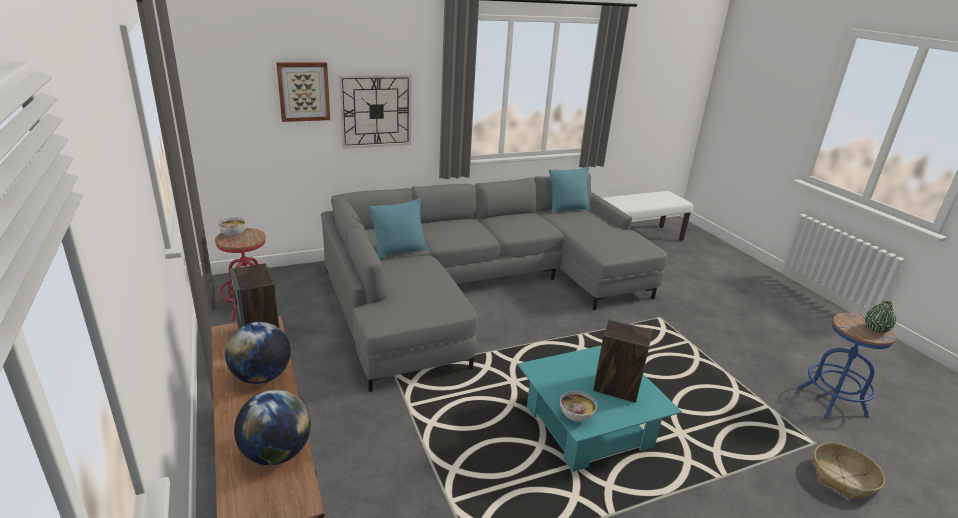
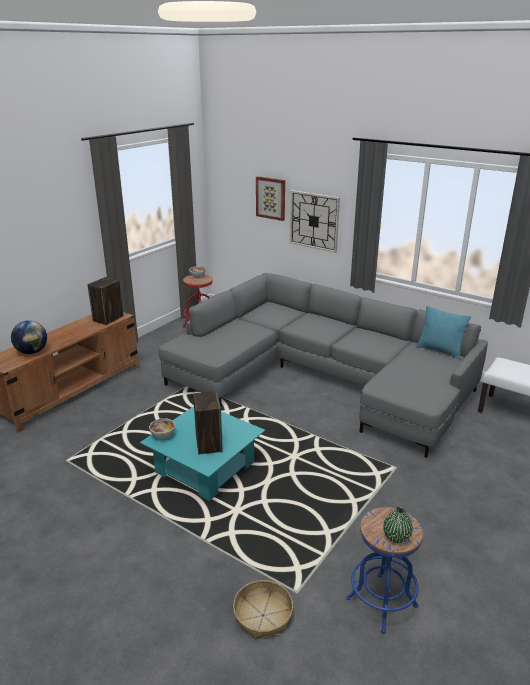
camera: 60 degrees right, 0 degrees up
globe [225,322,291,384] -> none
turquoise pillow [369,198,428,259] -> none

